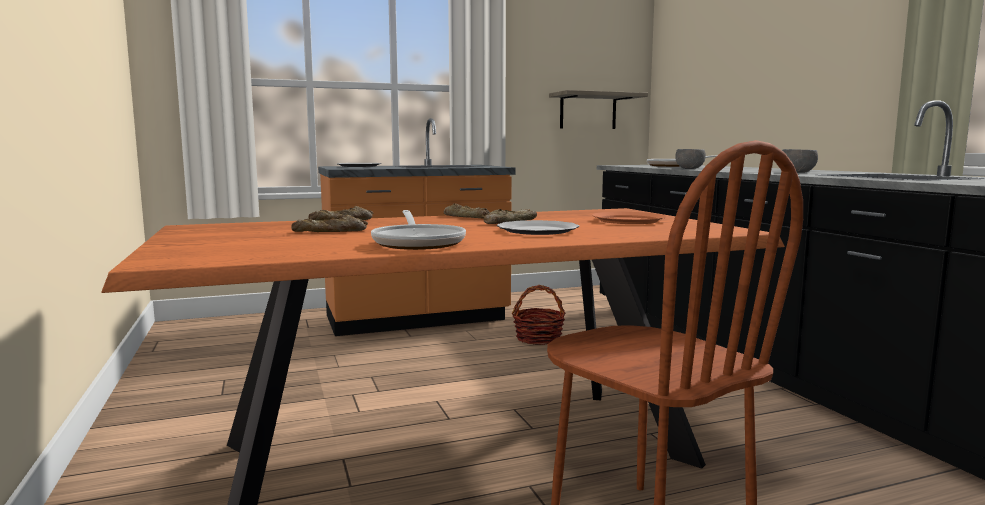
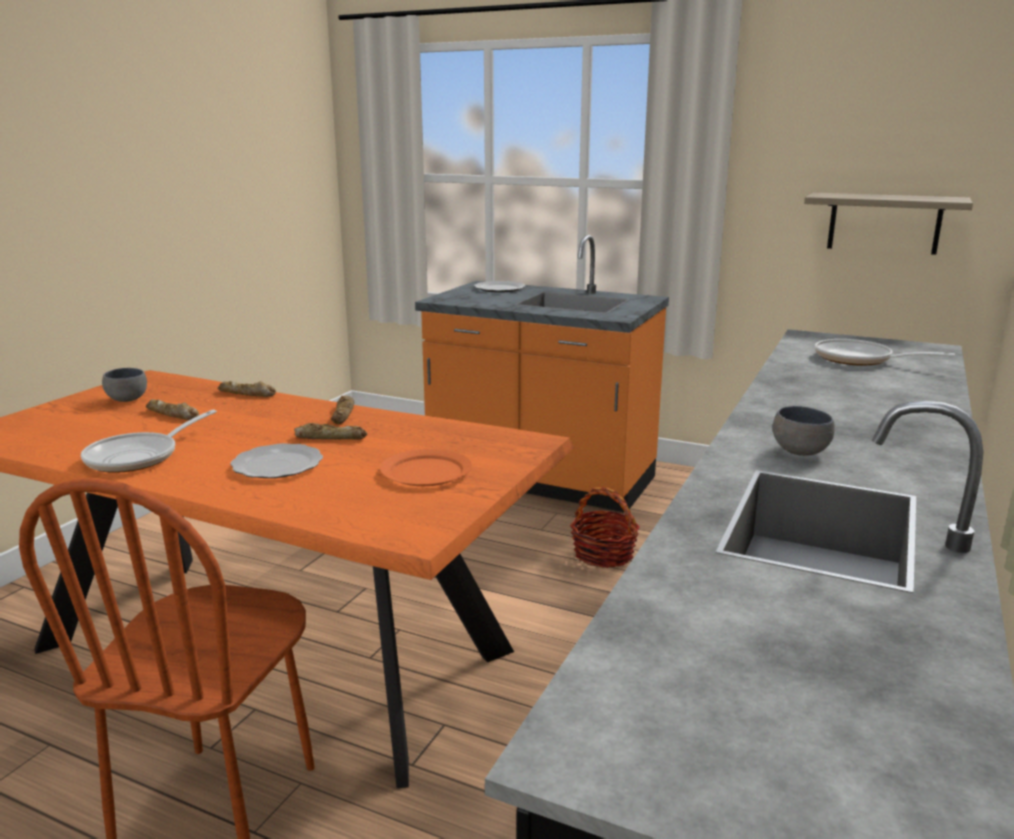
camera: 45 degrees right, 10 degrees up
grey bowl [675,149,706,169] -> grey bowl moved to [102,368,147,402]

